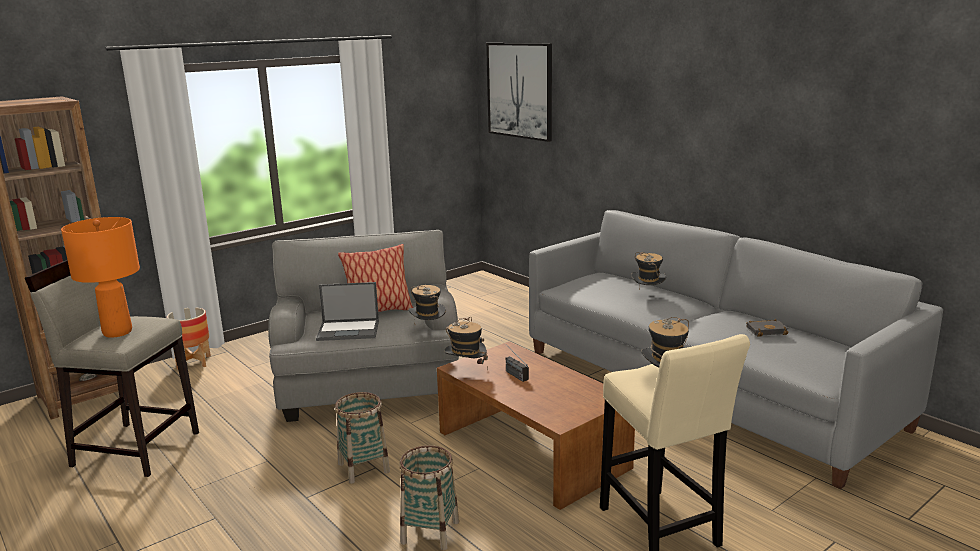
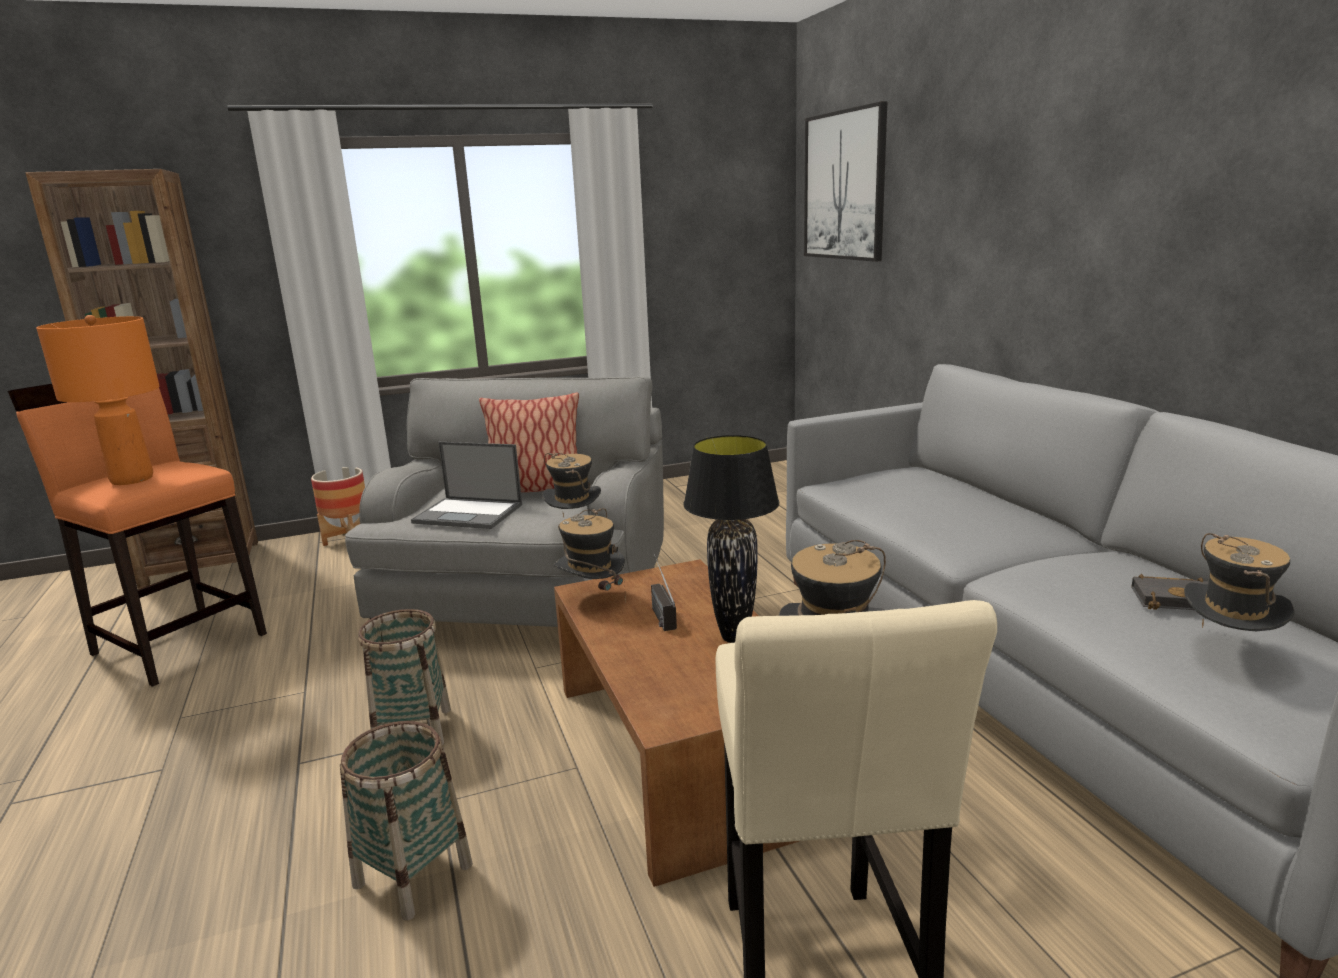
camera: 20 degrees right, 0 degrees up
beige stool [25,260,199,477] -> orange stool [8,384,267,687]
hat [631,252,666,289] -> hat moved to [1184,533,1294,631]
none -> black table lamp [683,435,779,643]

